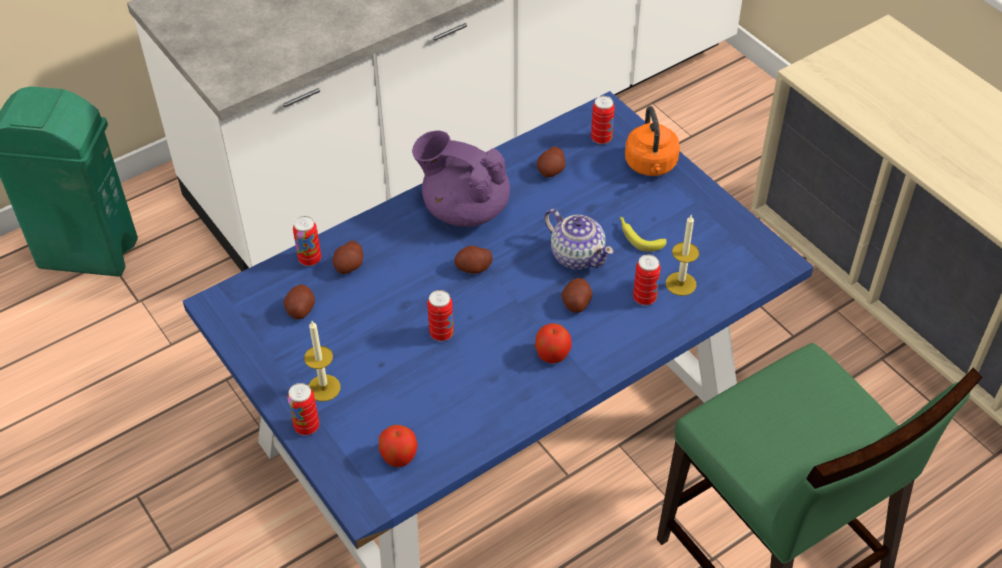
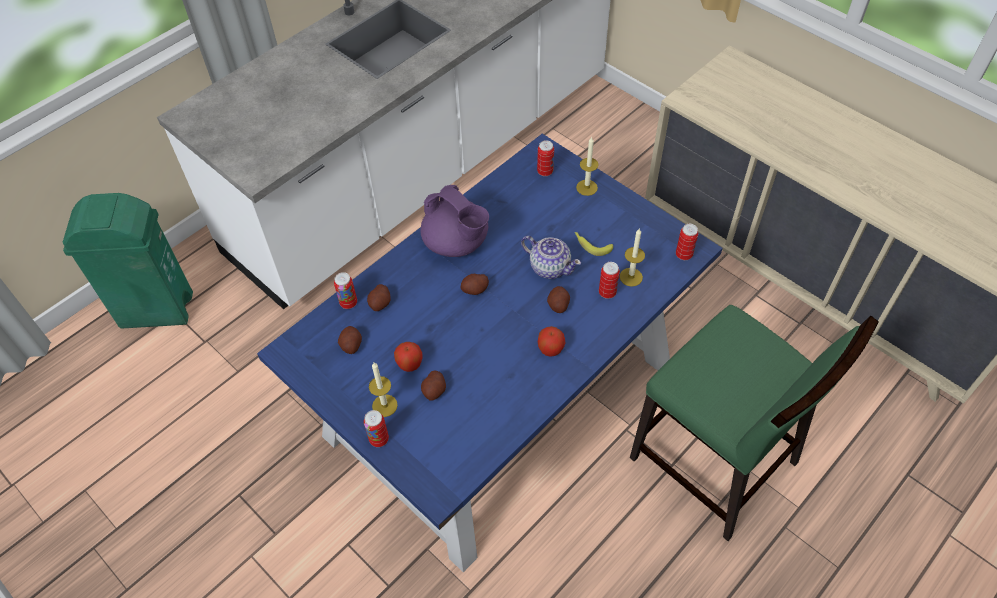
camera: 10 degrees left, 5 degrees up
apple [379,425,418,467] -> apple moved to [394,342,423,372]
purple teapot [412,131,510,227] -> purple teapot turned 150 degrees counterclockwise [421,185,489,257]
can [427,290,454,341] -> can moved to [676,224,698,260]
potato [537,146,565,177] -> potato moved to [421,370,446,400]
orange kettle [625,106,680,176] -> candle [576,137,599,196]

